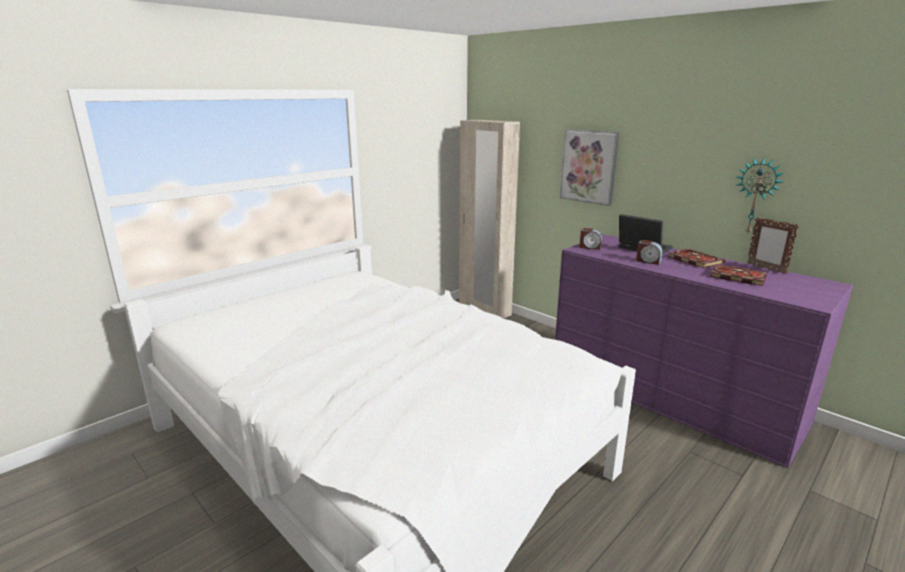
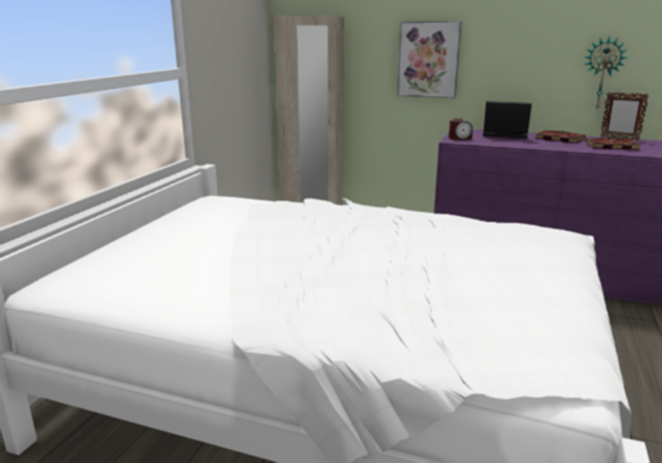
camera: 25 degrees left, 0 degrees up
alarm clock [636,240,663,265] -> none

